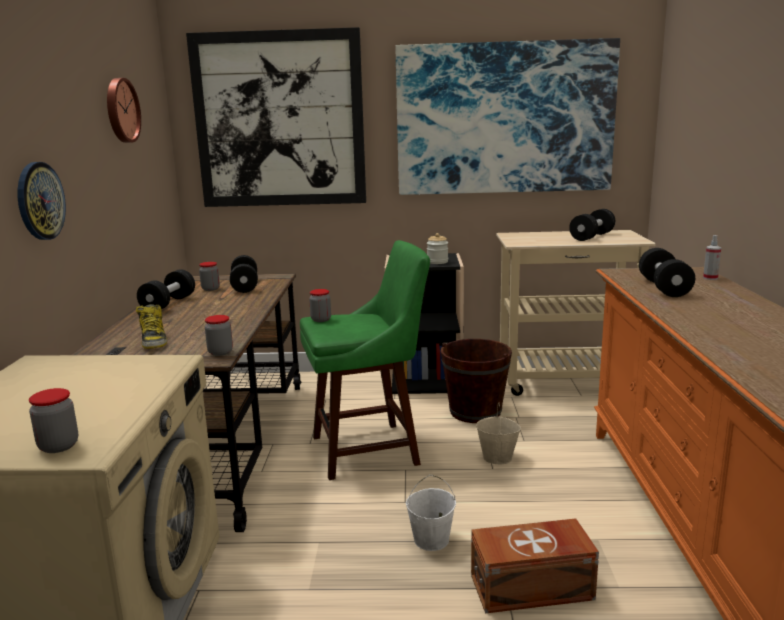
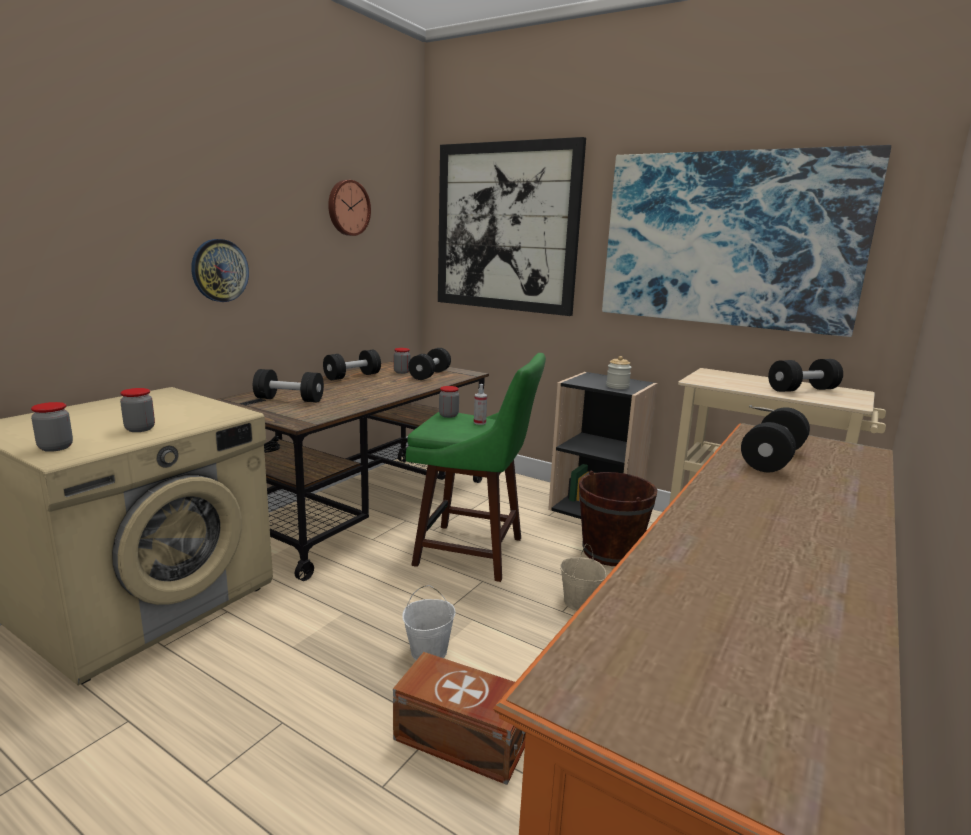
camera: 30 degrees right, 0 degrees up
boot [136,304,167,349] -> black dumbbell [253,369,324,402]
jar [205,315,233,356] -> jar moved to [120,388,155,432]
spray bottle [703,235,721,280] -> spray bottle moved to [474,384,487,425]

